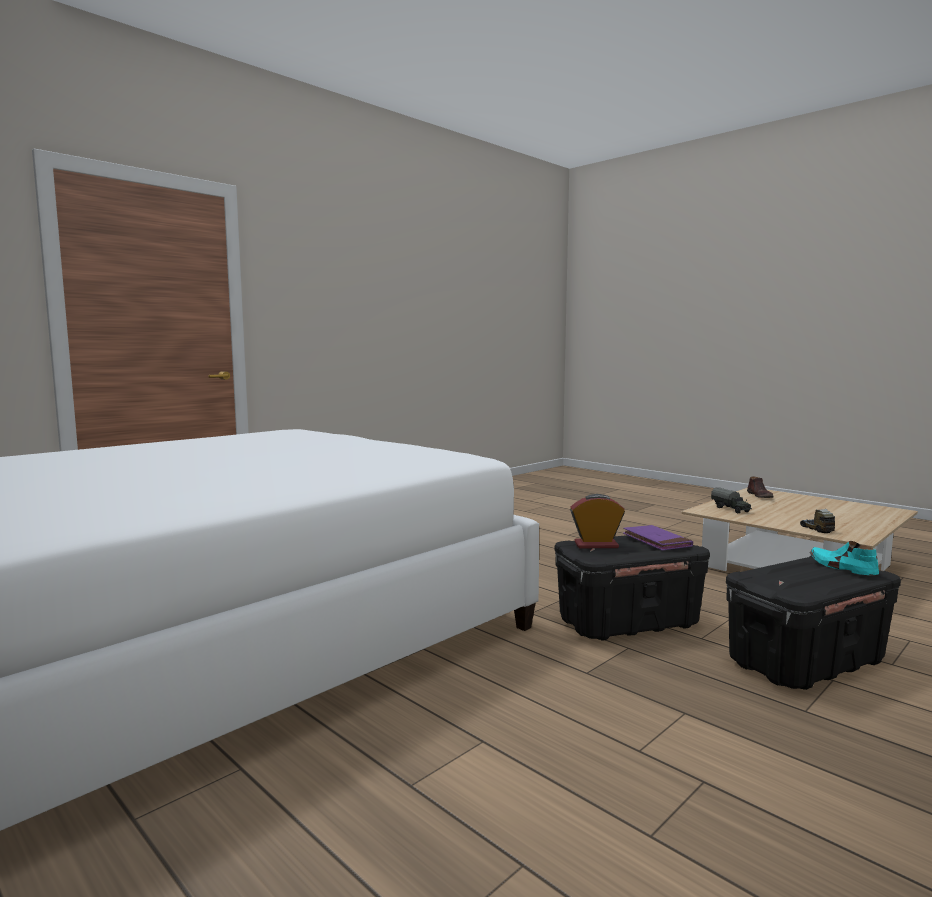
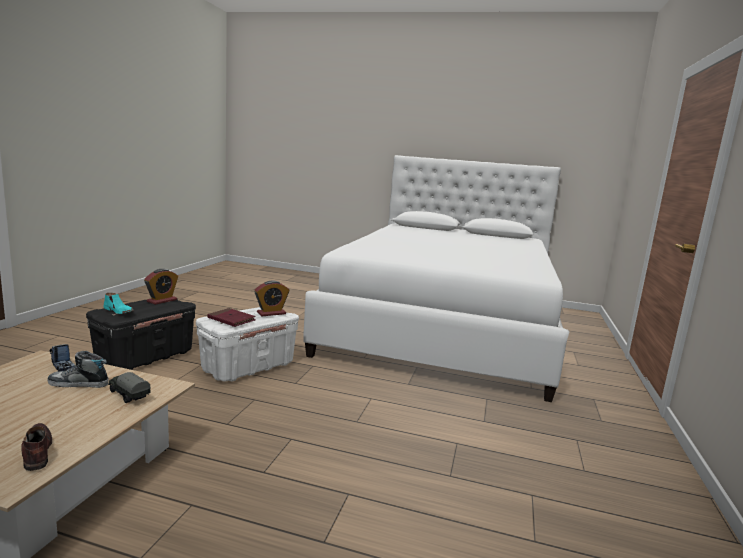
camera: 150 degrees right, 5 degrees up
black storage box [555,535,710,641] -> white storage box [196,307,299,382]
purple book [623,525,693,551] -> red book [207,308,256,327]
none -> shoe [47,351,109,388]
none -> alarm clock [144,269,178,305]

